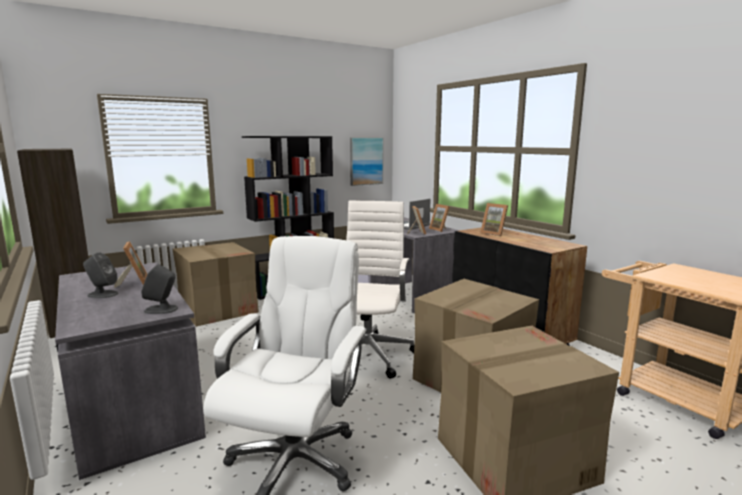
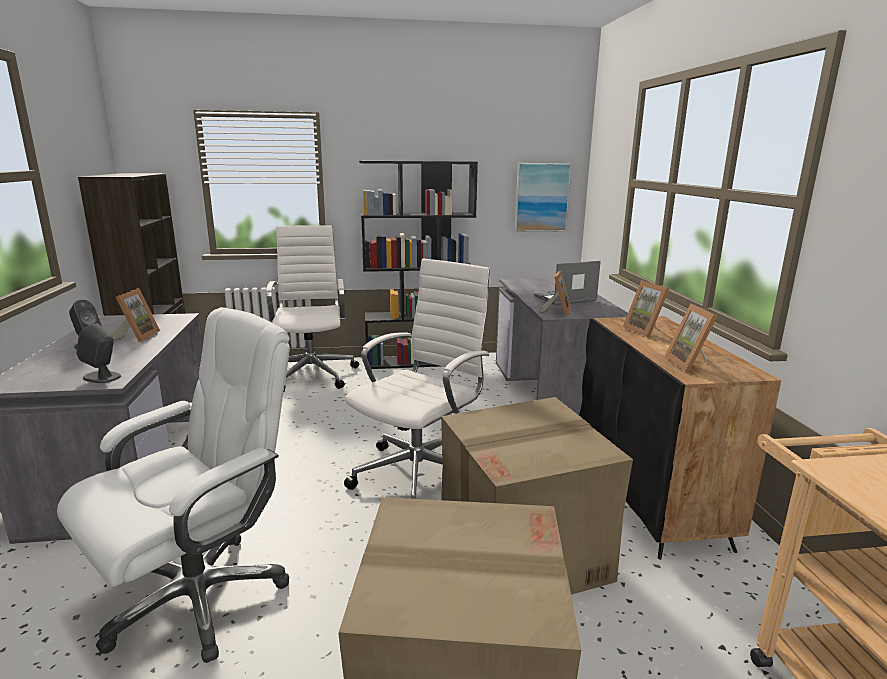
camera: 25 degrees right, 5 degrees up
cardboard box [173,242,259,327] -> white office chair [266,225,359,391]
picture frame [429,204,449,232] -> picture frame moved to [665,303,717,372]

